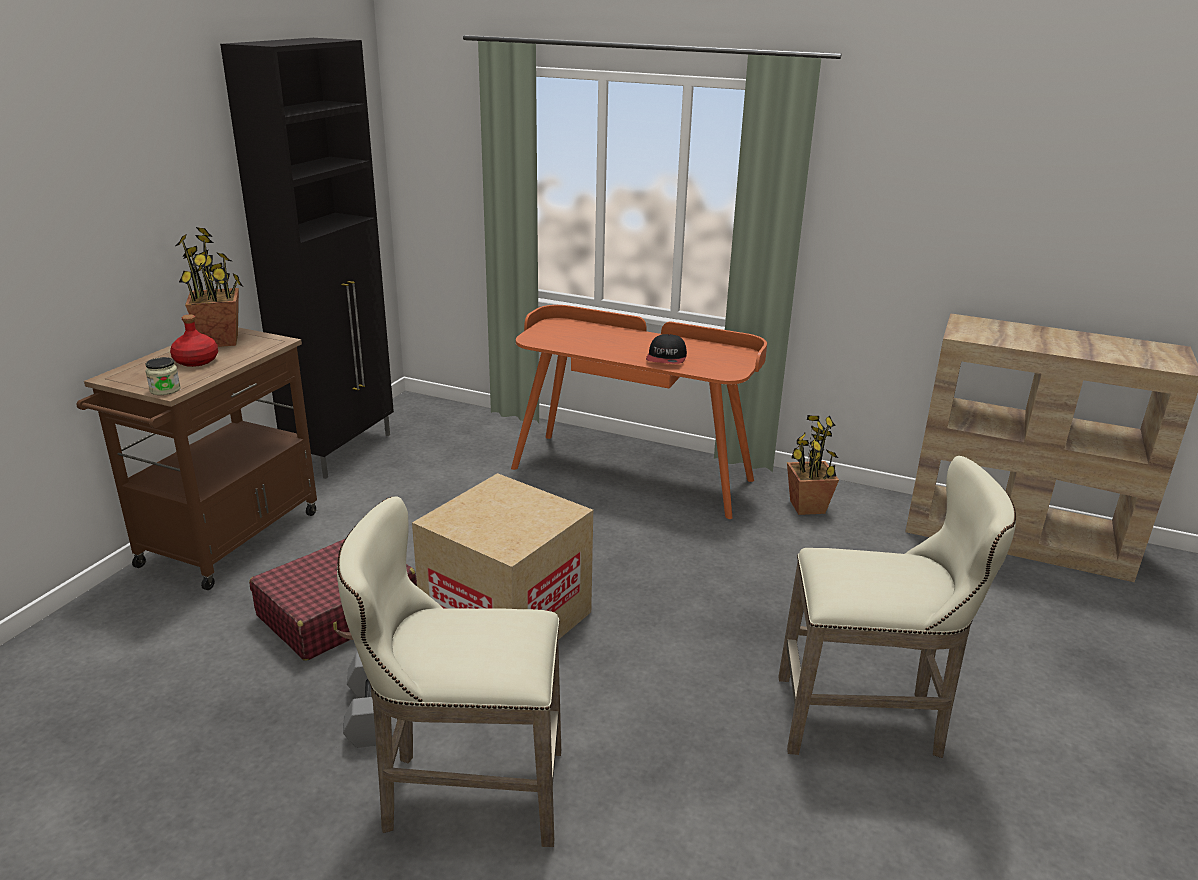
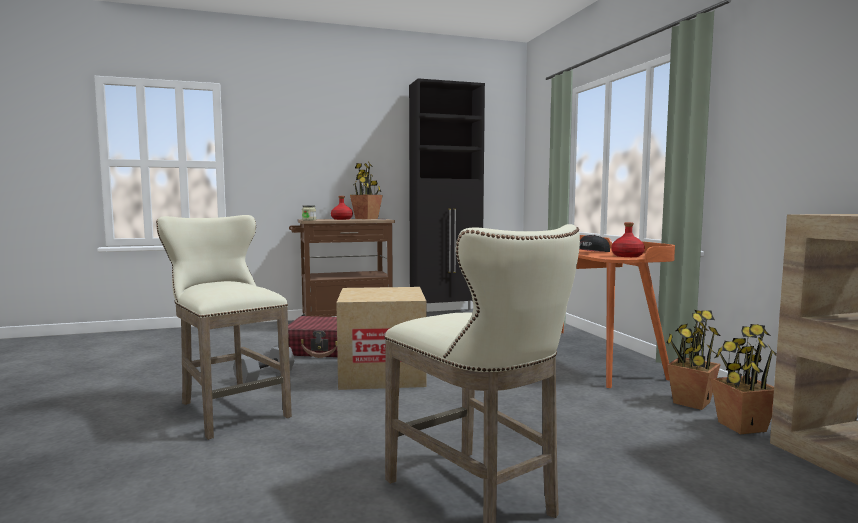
camera: 50 degrees right, 20 degrees down
none -> red bottle [611,222,645,257]
none -> potted plant [711,324,777,434]

